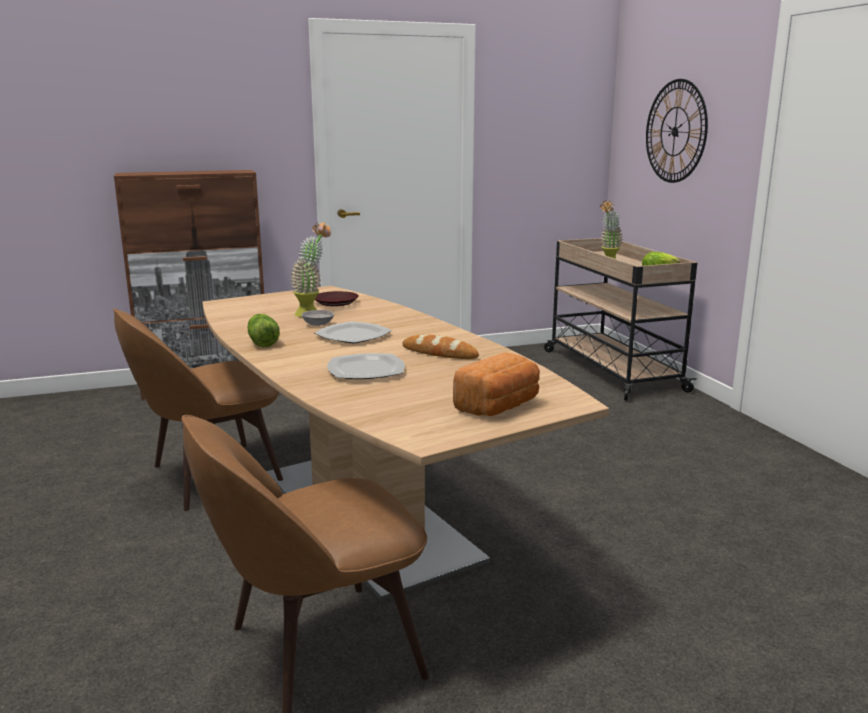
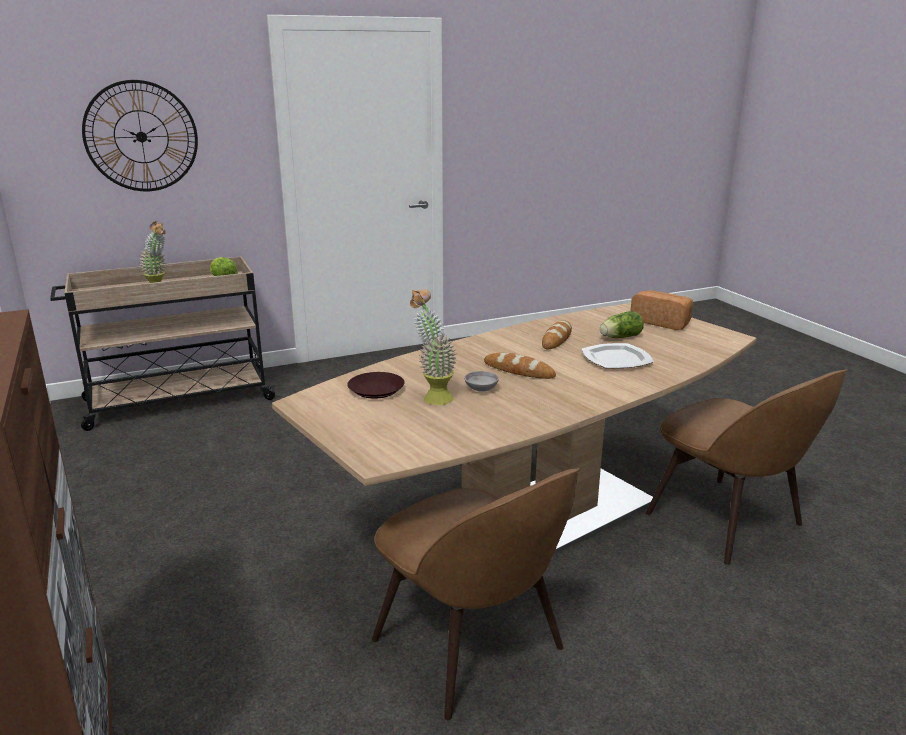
camera: 95 degrees left, 5 degrees up
lettuce [247,314,280,347] -> lettuce moved to [600,311,644,338]
plate [314,321,392,344] -> bread [484,352,556,379]

